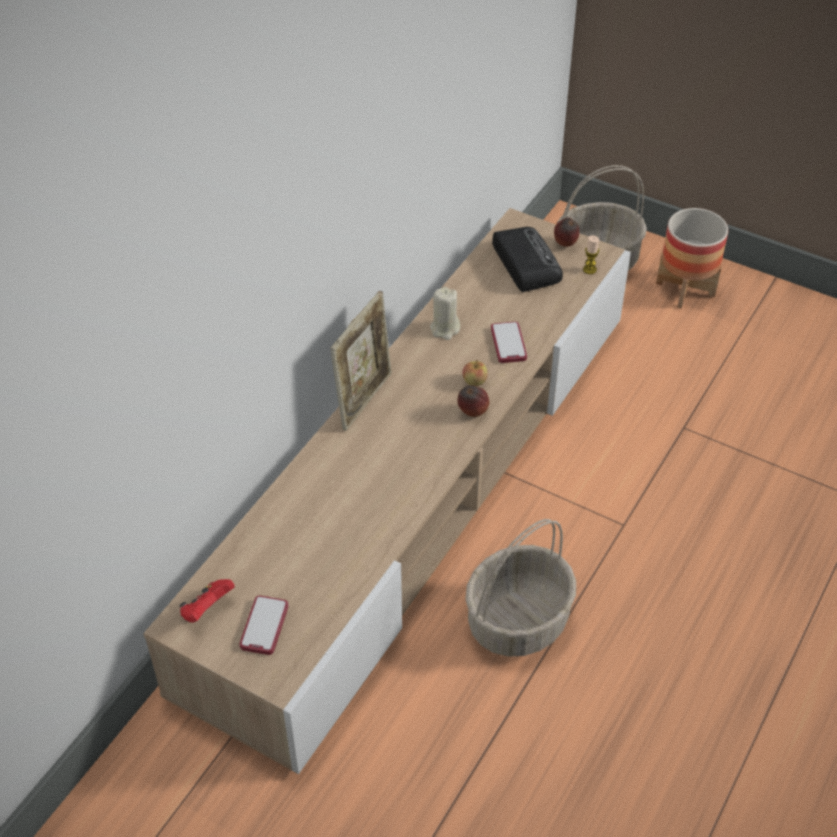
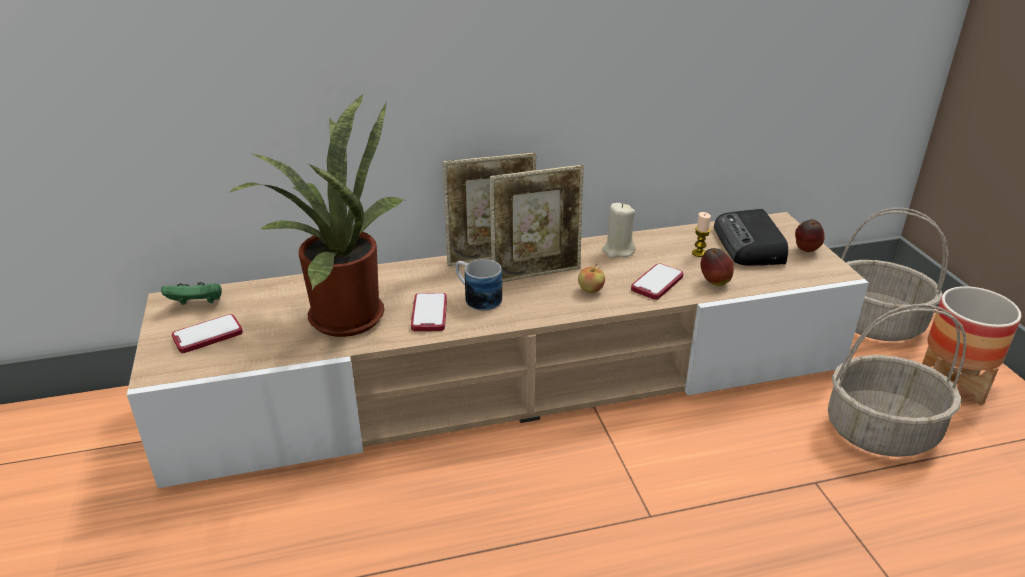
camera: 45 degrees right, 15 degrees down
red game controller [179,579,235,623] -> green game controller [161,282,222,305]
apple [458,385,489,417] -> apple moved to [700,248,734,286]
basket [465,519,576,657] -> basket moved to [828,304,966,457]
radio [492,227,563,292] -> radio turned 150 degrees clockwise [714,209,788,265]
candle [583,235,599,274] -> candle moved to [692,212,711,257]
none -> potted plant [230,94,404,337]
none -> phone [411,293,447,331]
none -> mug [455,259,502,311]
none -> picture frame [490,165,584,282]

